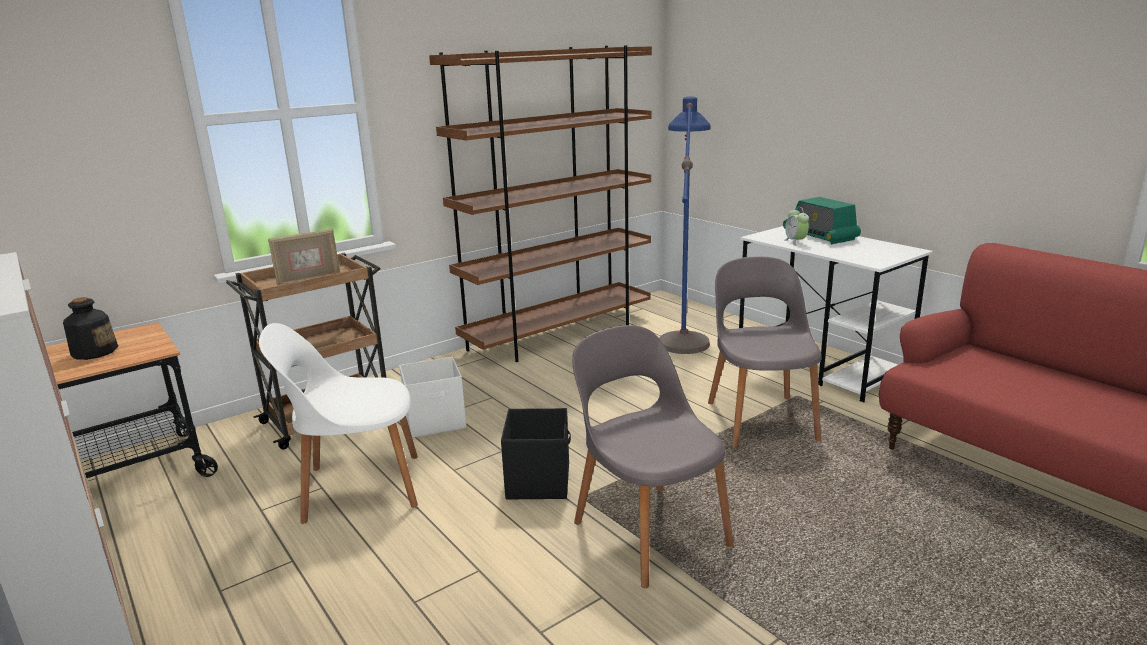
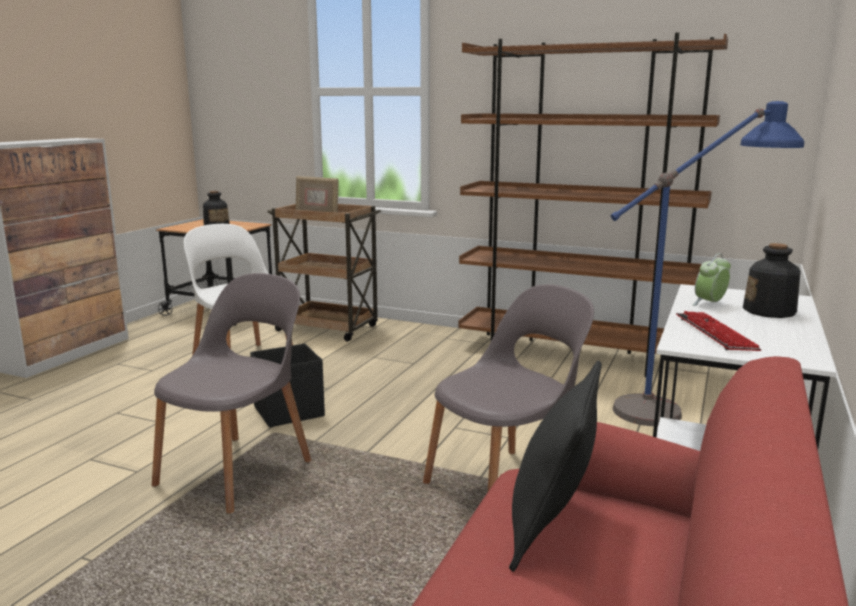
camera: 60 degrees right, 5 degrees down
white storage box [399,357,466,438] -> none
radio [783,197,861,244] -> bottle [743,243,801,318]
none -> black pillow [509,361,602,572]
none -> keyboard [676,311,761,351]

